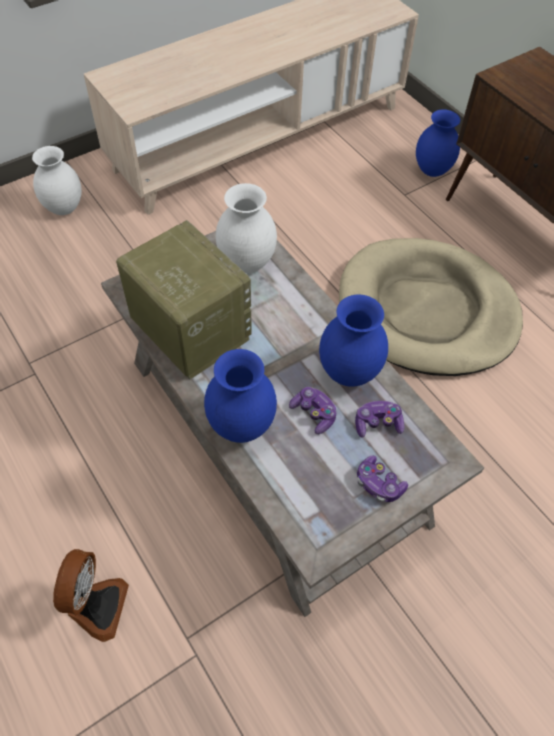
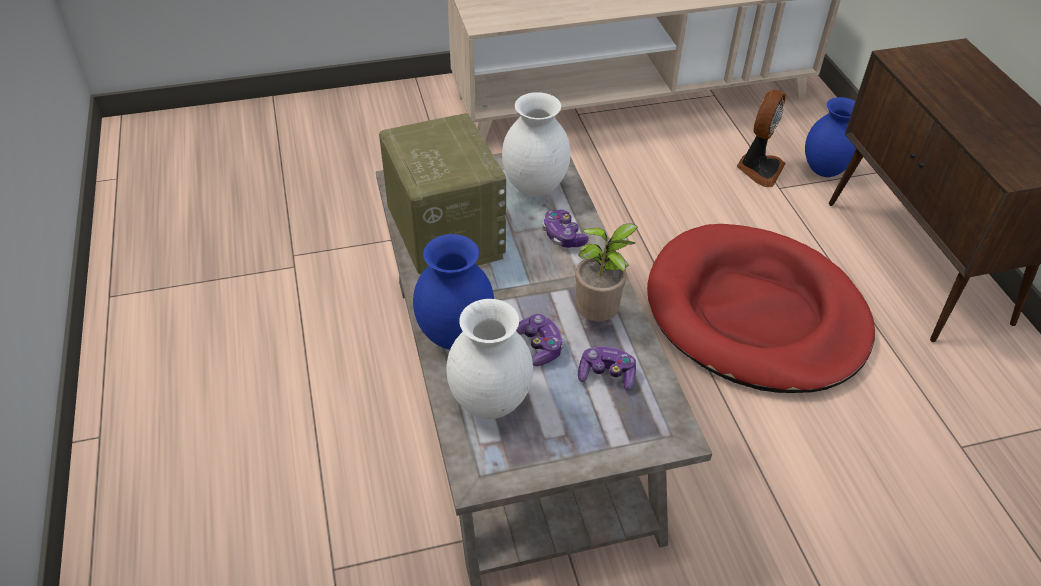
camera: 20 degrees right, 10 degrees down
white vase [32,146,82,215] -> white vase moved to [446,299,533,419]
fan [53,549,129,642] -> fan moved to [737,90,786,187]
blue vase [319,294,388,387] -> potted plant [575,224,638,321]
beige dog bed [339,238,523,376] -> red dog bed [647,224,875,393]
game controller [357,455,408,502] -> game controller moved to [543,210,589,248]

